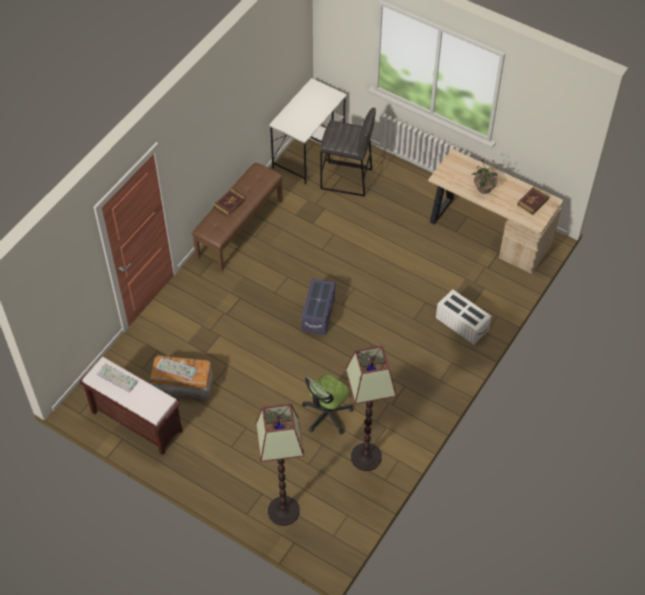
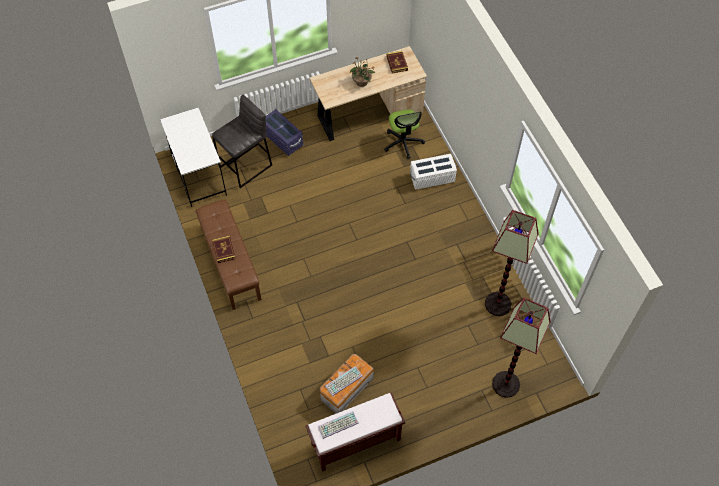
camera: 55 degrees left, 5 degrees up
purple storage box [301,278,335,335] -> purple storage box moved to [266,109,303,156]
office chair [302,374,353,434] -> office chair moved to [384,109,425,159]

